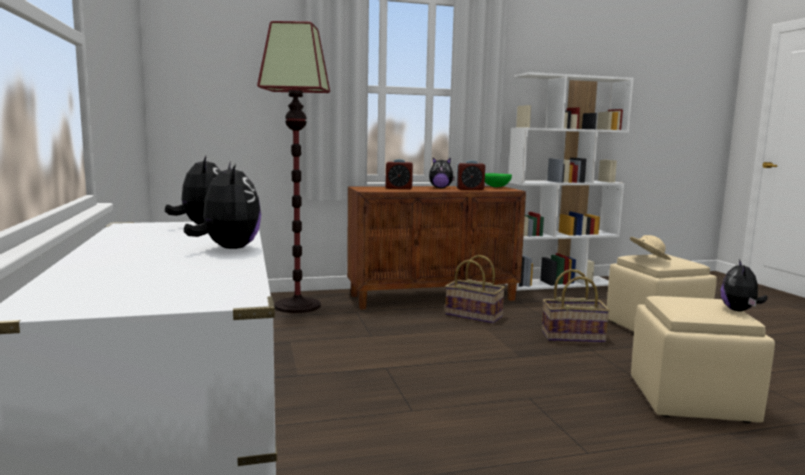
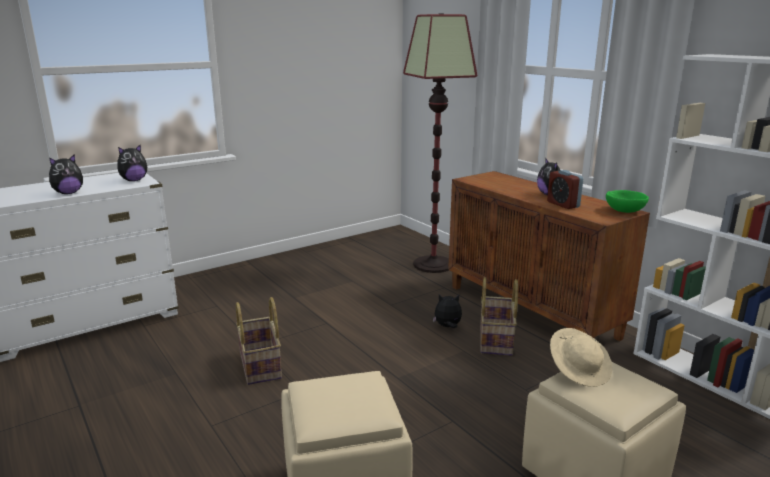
camera: 70 degrees right, 10 degrees up
alarm clock [386,159,413,189] -> none
basket [542,269,610,343] -> basket moved to [236,297,282,385]
plush toy [721,259,768,311] -> plush toy moved to [433,295,462,328]

